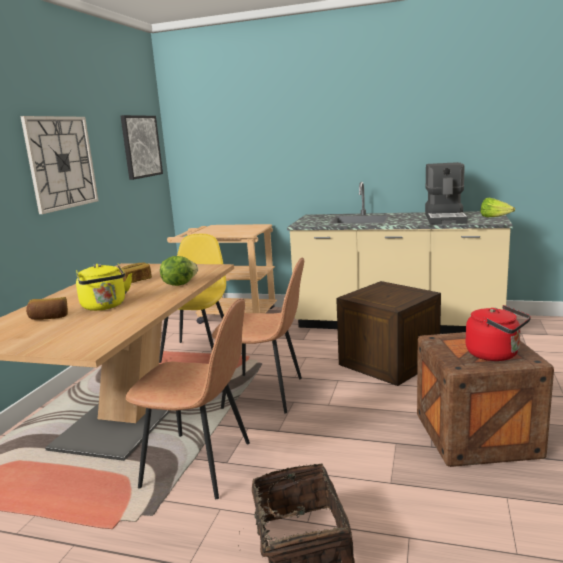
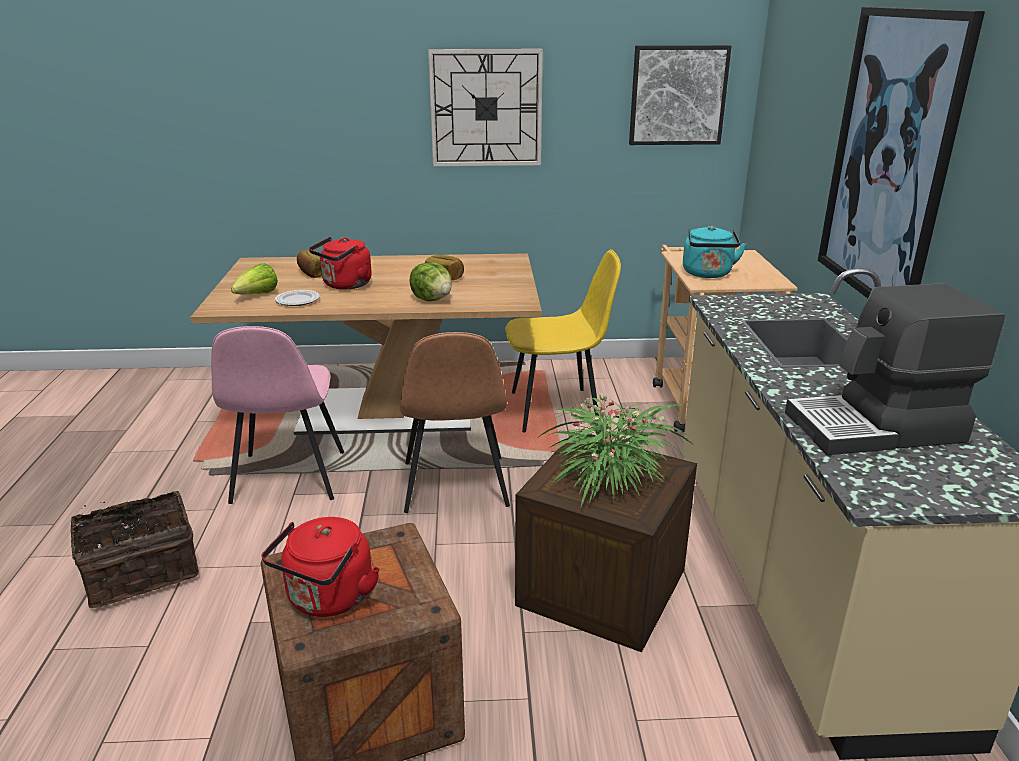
camera: 70 degrees right, 10 degrees up
yellow kettle [76,263,132,311] -> red kettle [309,237,372,290]
brown chair [126,298,250,499] -> pink chair [211,326,344,504]
lettuce [481,198,515,217] -> lettuce moved to [231,263,278,295]
none -> plate [275,290,320,306]
none -> potted plant [540,393,692,506]
none -> turquoise kettle [683,226,747,278]
none -> picture [818,7,985,298]

